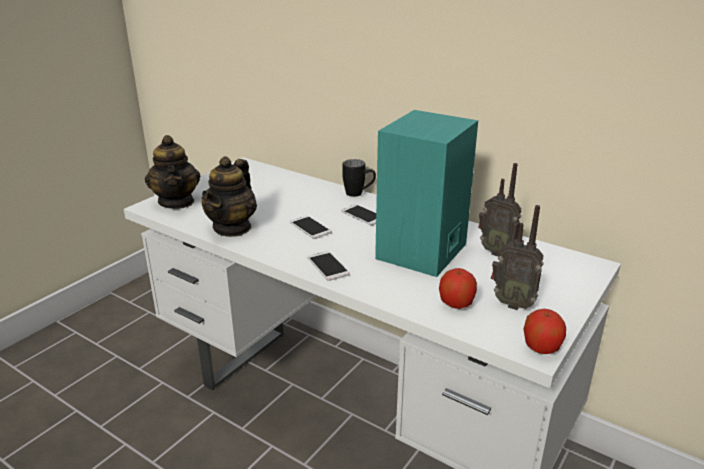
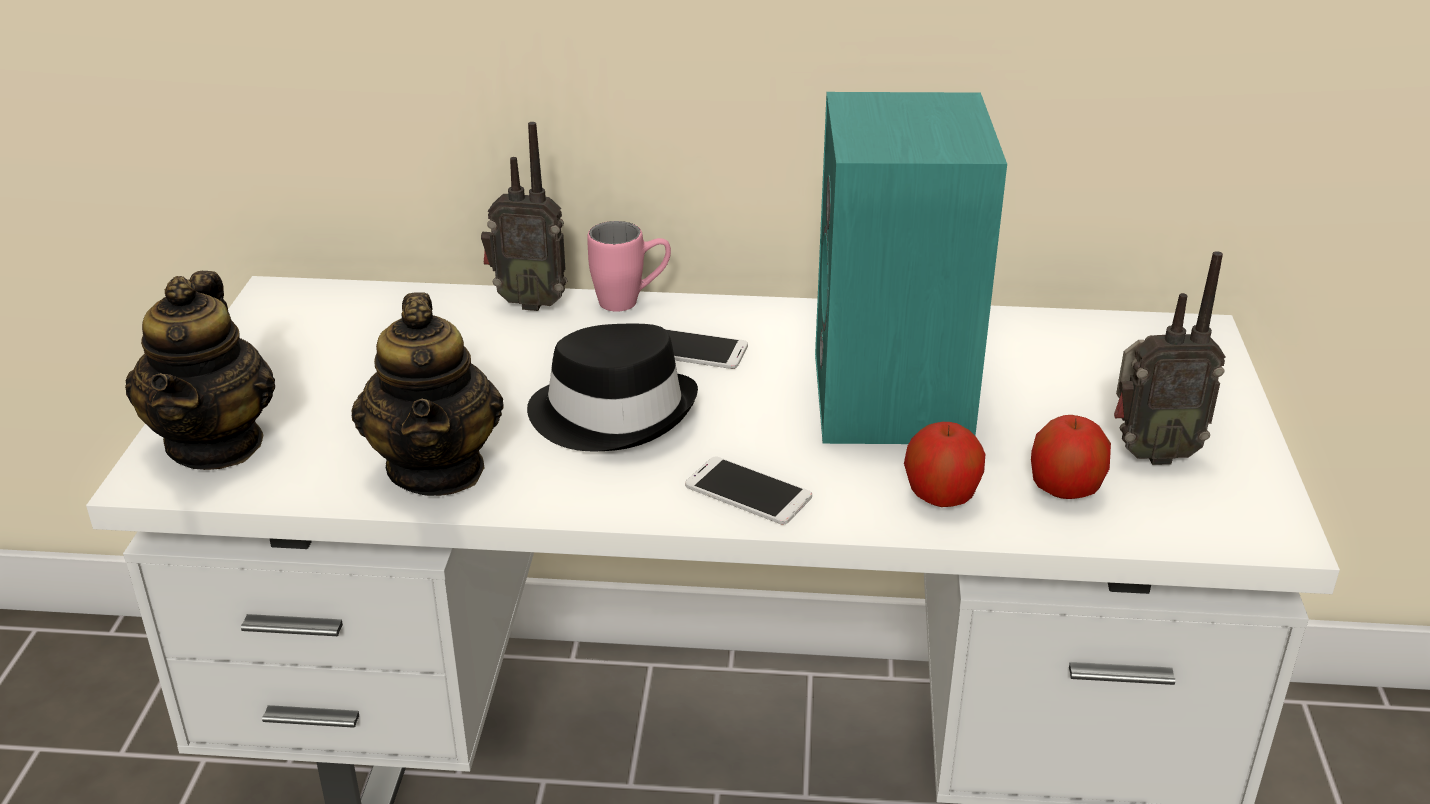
camera: 30 degrees left, 5 degrees up
teapot [145,135,200,209] -> teapot turned 45 degrees clockwise [125,271,275,470]
phone [290,215,332,239] -> black hat [527,324,698,451]
black mug [342,159,376,197] -> pink mug [587,221,671,312]
radio [478,163,521,257] -> radio moved to [481,122,568,311]
apple [523,309,566,354] -> apple moved to [904,422,985,507]

